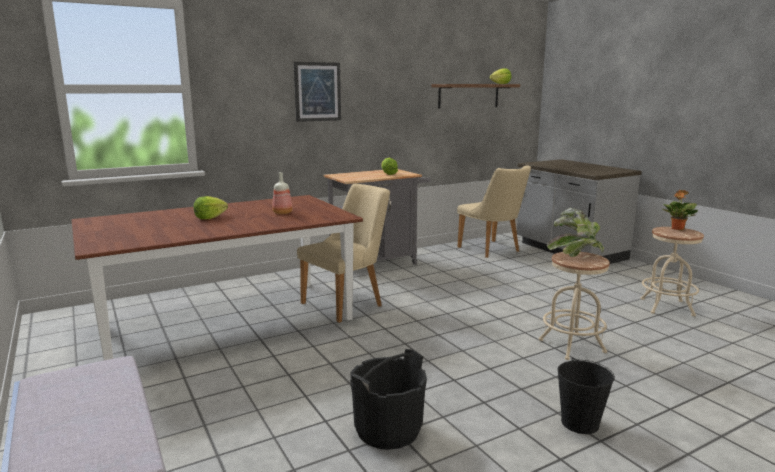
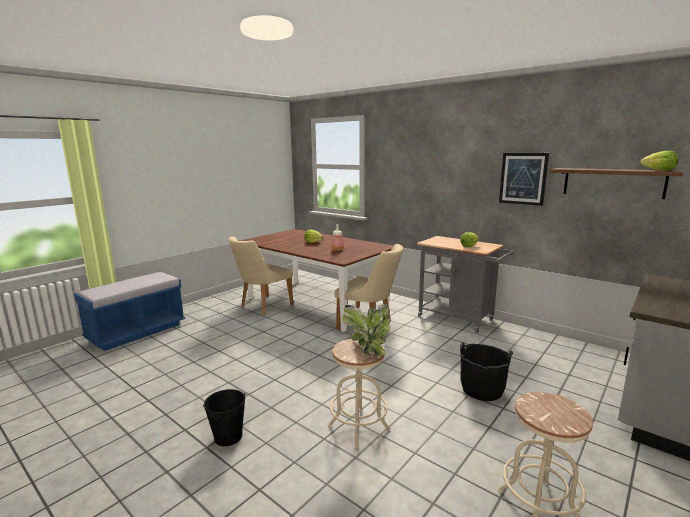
camera: 70 degrees right, 0 degrees up
picture [294,62,341,122] -> picture moved to [499,153,549,206]
black bucket [350,349,427,450] -> black bucket moved to [460,342,513,401]
beige chair [457,165,531,258] -> beige chair moved to [229,236,293,315]
potted plant [662,190,698,230] -> none

